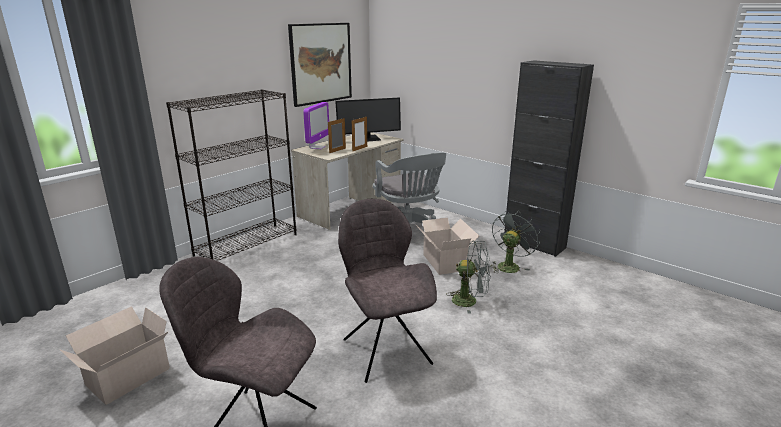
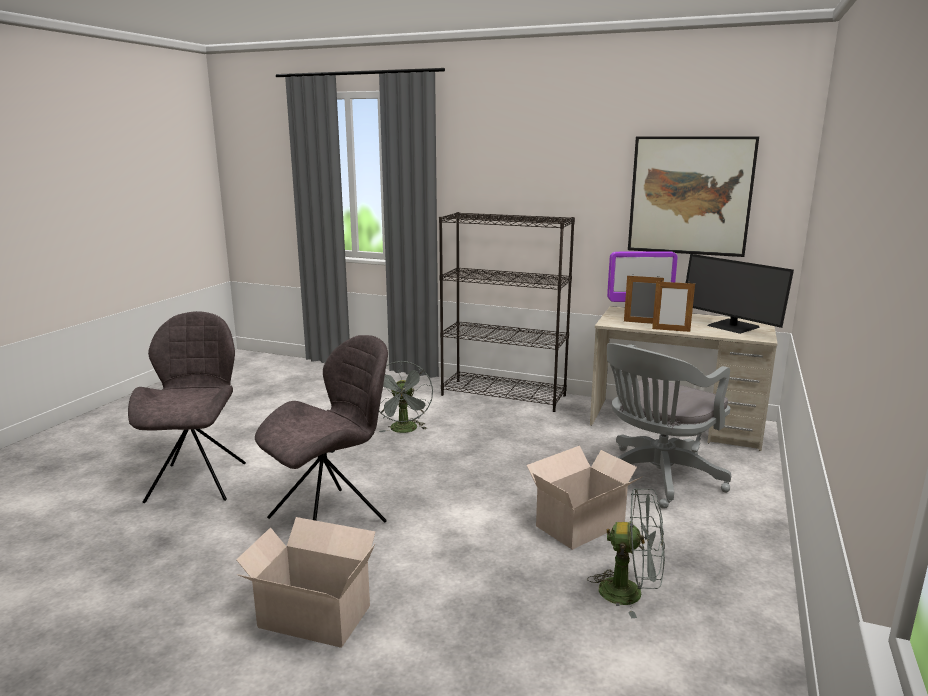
camera: 70 degrees right, 5 degrees down
cardboard box [59,306,170,405] -> cardboard box moved to [236,517,376,648]
grey fan [446,240,490,314] -> grey fan moved to [379,361,433,433]
black cabinet [504,60,594,257] -> none

